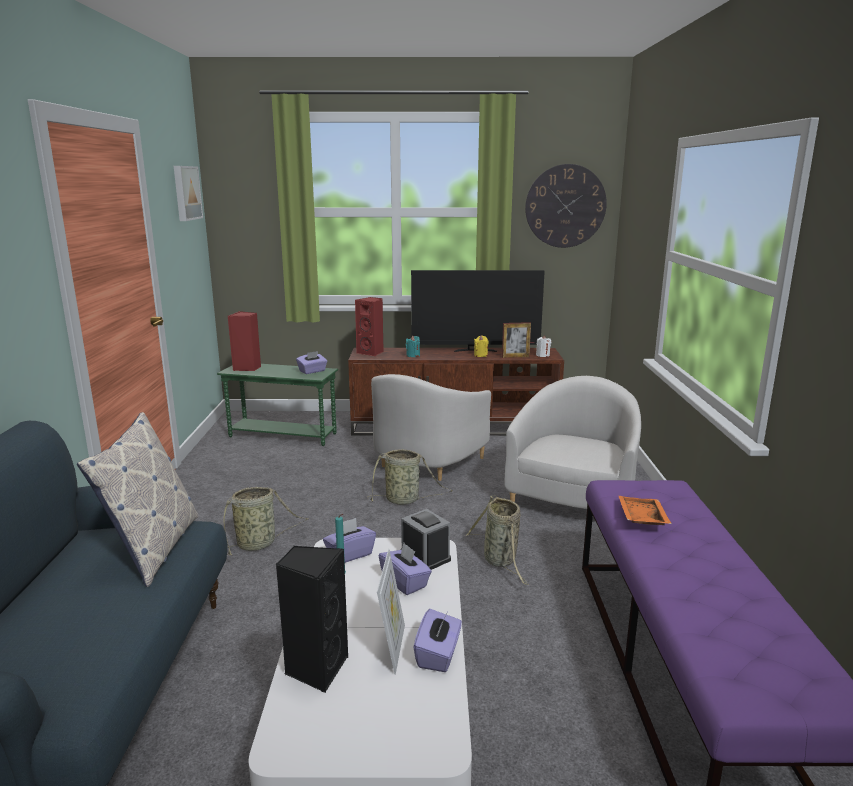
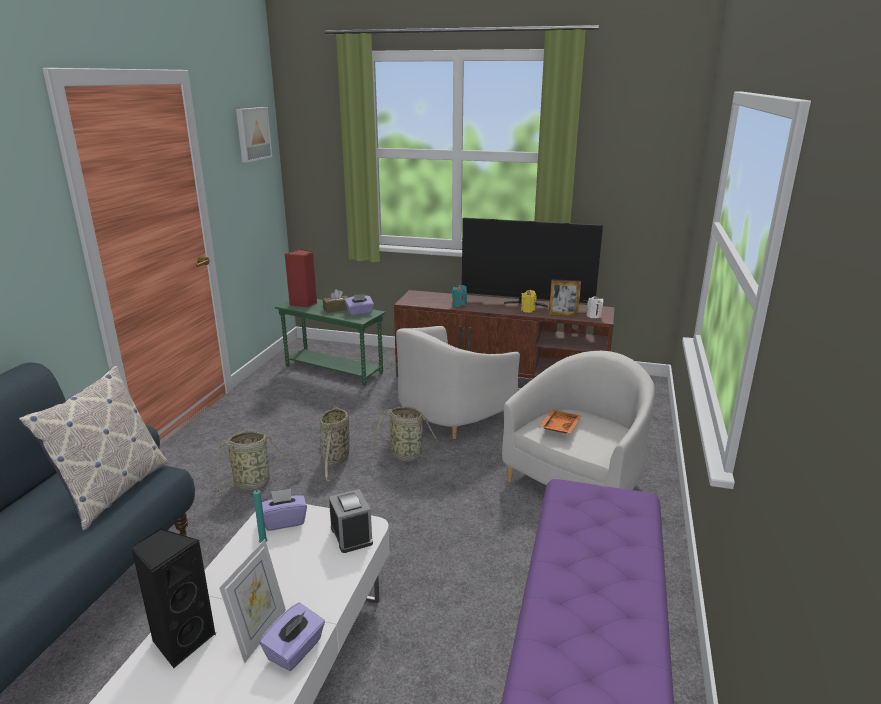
camera: 15 degrees right, 5 degrees up
red speaker [355,297,384,357] -> none
purple tissue box [379,543,432,595] -> none
basket [466,496,529,585] -> basket moved to [319,406,350,482]
wall clock [525,164,607,248] -> none
orange tray [619,496,672,525] -> orange tray moved to [540,409,581,434]
none -> brown tissue box [323,289,348,313]

